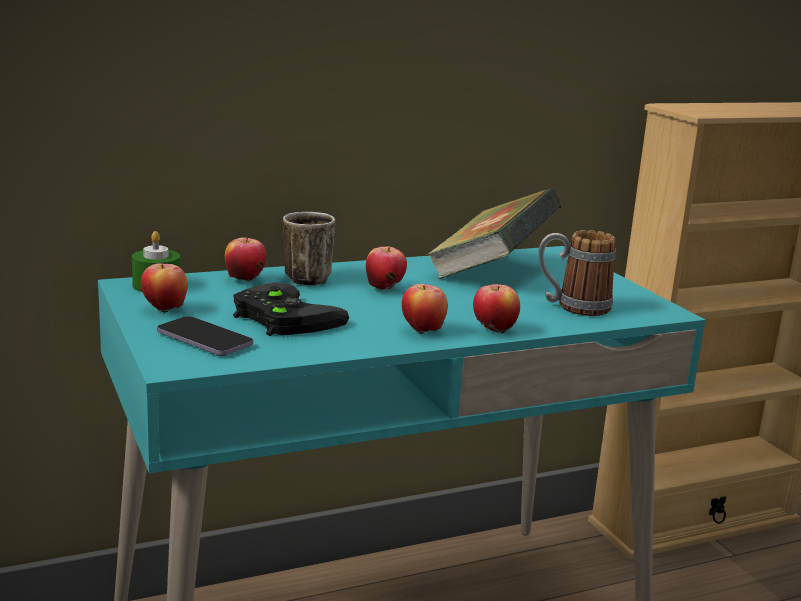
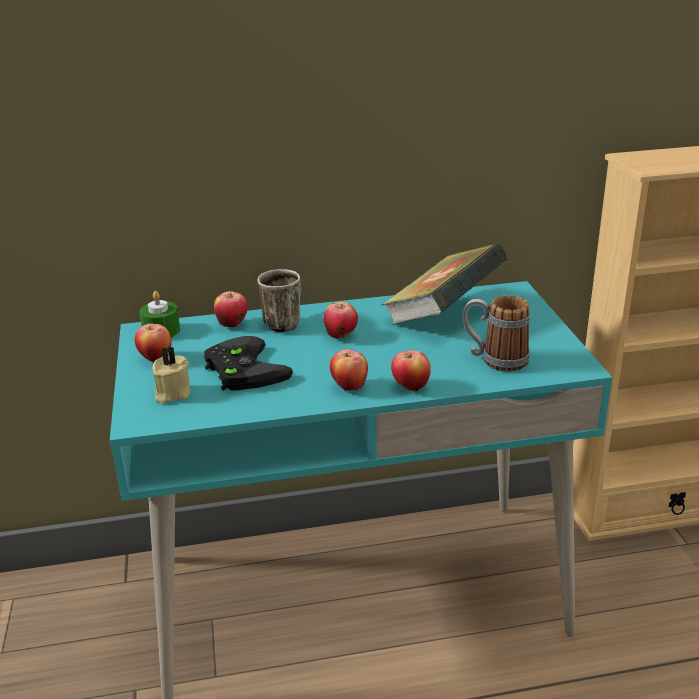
camera: 15 degrees right, 10 degrees up
phone [157,316,253,356] -> beige candle [153,346,190,404]

